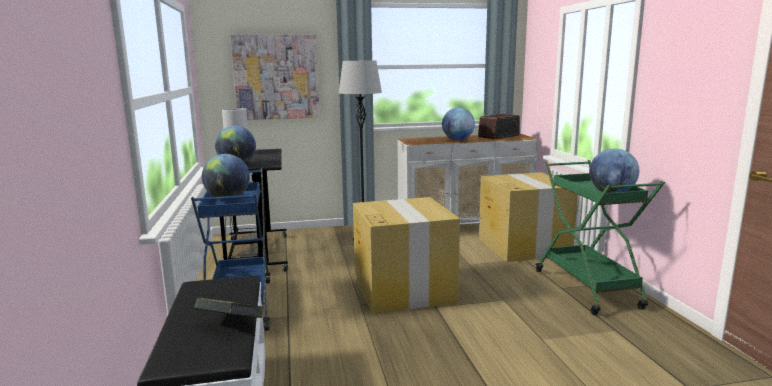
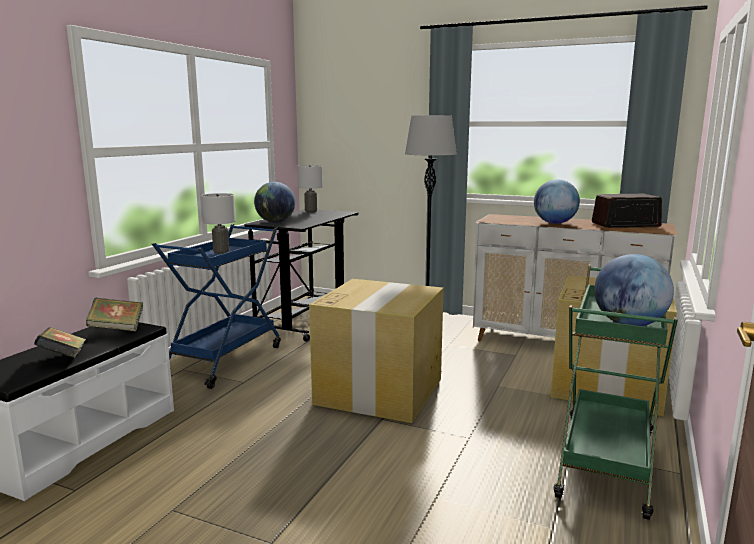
camera: 35 degrees right, 0 degrees up
globe [202,154,250,200] -> white table lamp [201,193,235,254]
picture [230,34,320,120] -> none
none -> book [86,298,143,331]

